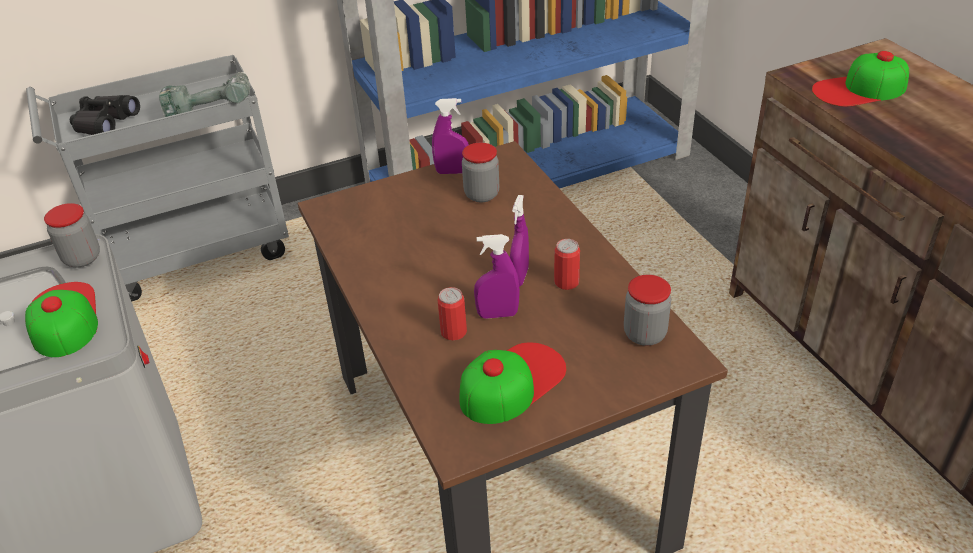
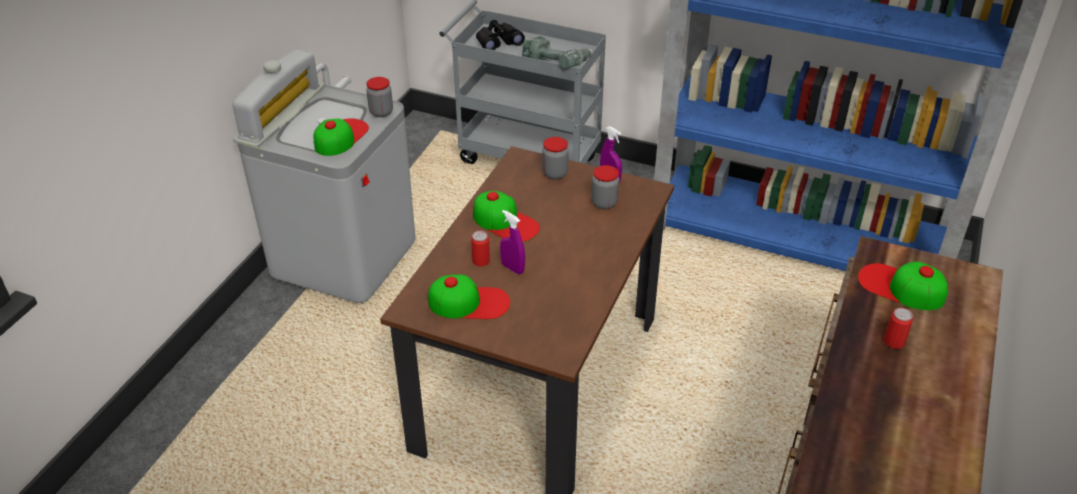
camera: 45 degrees right, 0 degrees up
purple spray bottle [510,195,529,287] -> none
can [554,239,580,290] -> can moved to [884,308,913,349]
jar [624,275,671,346] -> jar moved to [542,137,569,180]
none -> cap [473,191,540,242]

